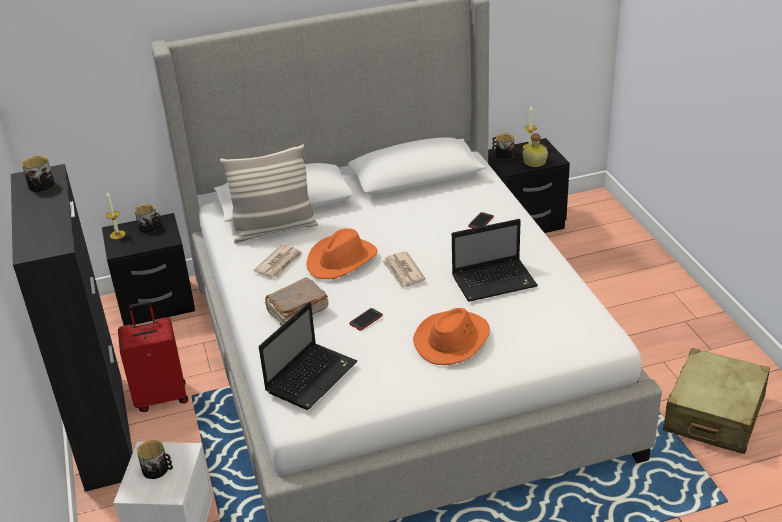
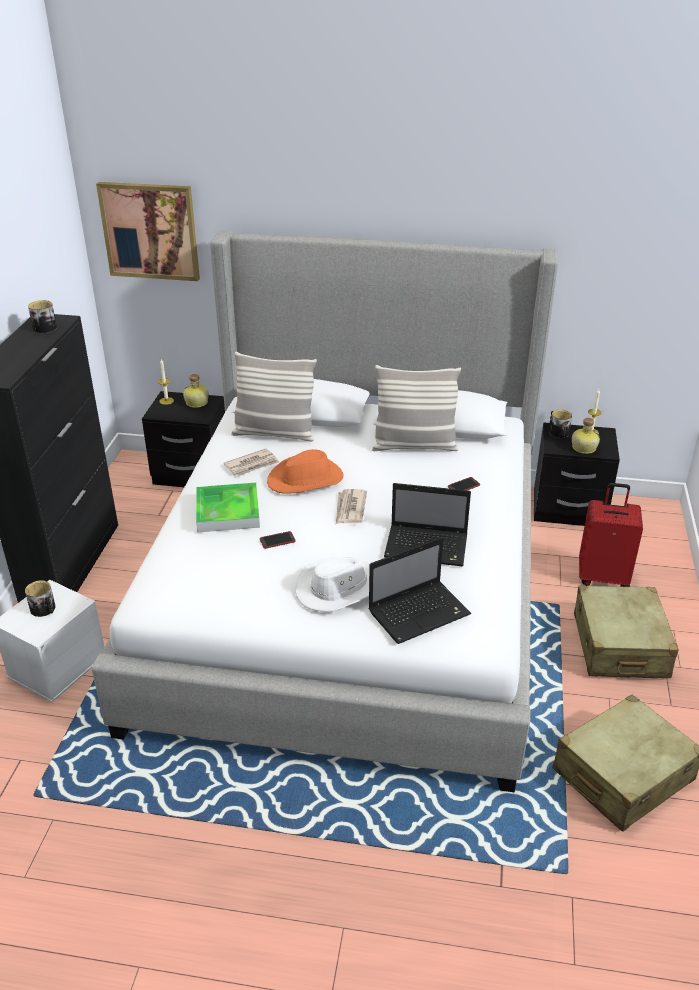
camera: 25 degrees right, 0 degrees up
red suitcase [118,302,188,412] -> red suitcase moved to [579,483,643,587]
mug [135,204,162,233] -> bottle [183,374,209,408]
laptop [259,302,357,410] -> laptop moved to [368,537,471,644]
brown book [265,278,329,325] -> tray [196,483,260,532]
orange hat [413,308,490,365] -> white hat [295,557,370,612]
none -> picture [96,182,200,281]
none -> pillow [372,365,461,451]
none -> beige suitcase [574,586,679,678]

